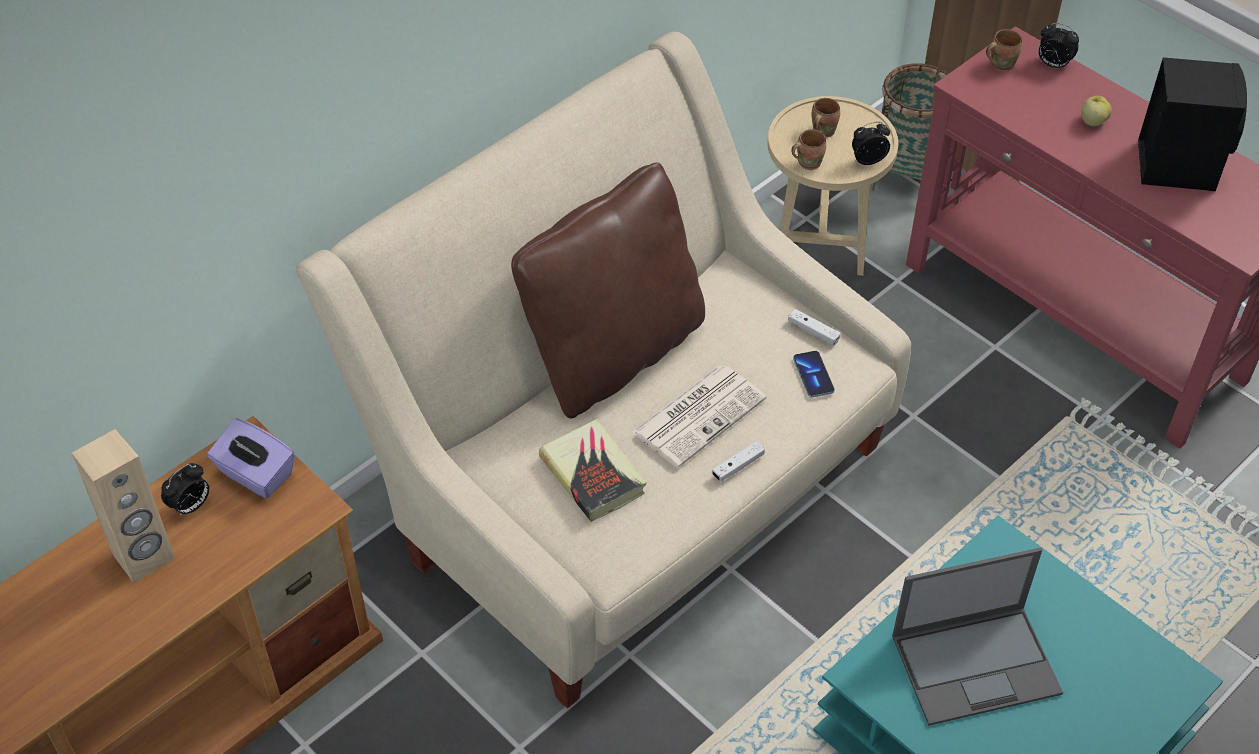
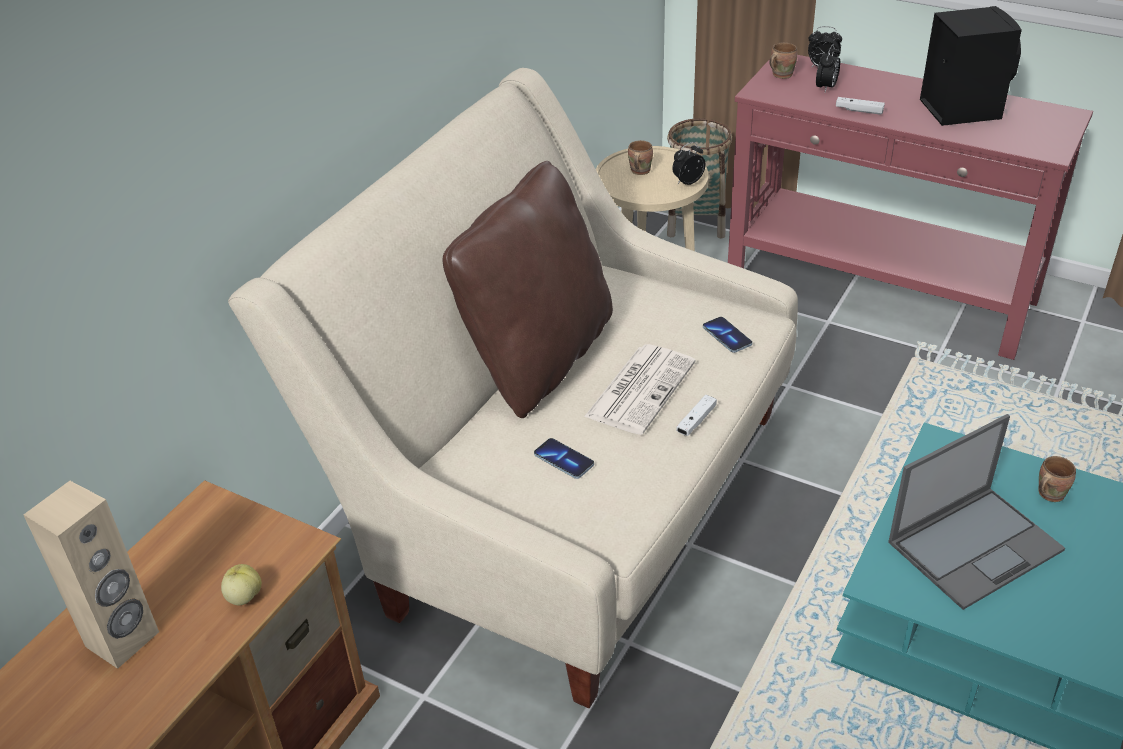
camera: 15 degrees left, 10 degrees down
alarm clock [161,463,209,517] -> alarm clock moved to [816,44,840,92]
purple tissue box [207,418,295,498] -> none
book [539,419,647,522] -> phone [534,438,594,479]
white game controller [788,309,841,346] -> white game controller moved to [836,97,885,115]
brown mug [791,129,826,170] -> brown mug moved to [1038,456,1076,502]
apple [1081,96,1112,126] -> apple moved to [221,564,262,605]

